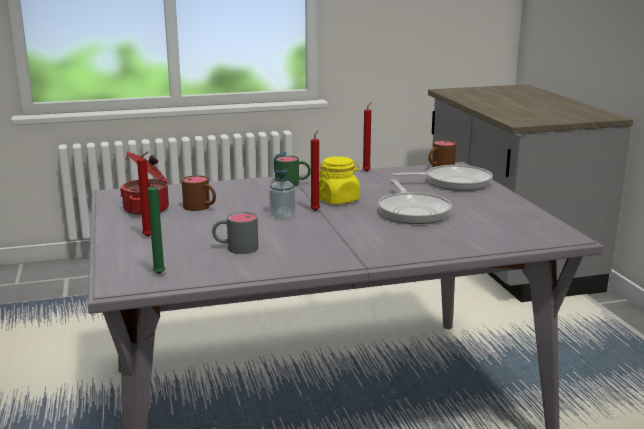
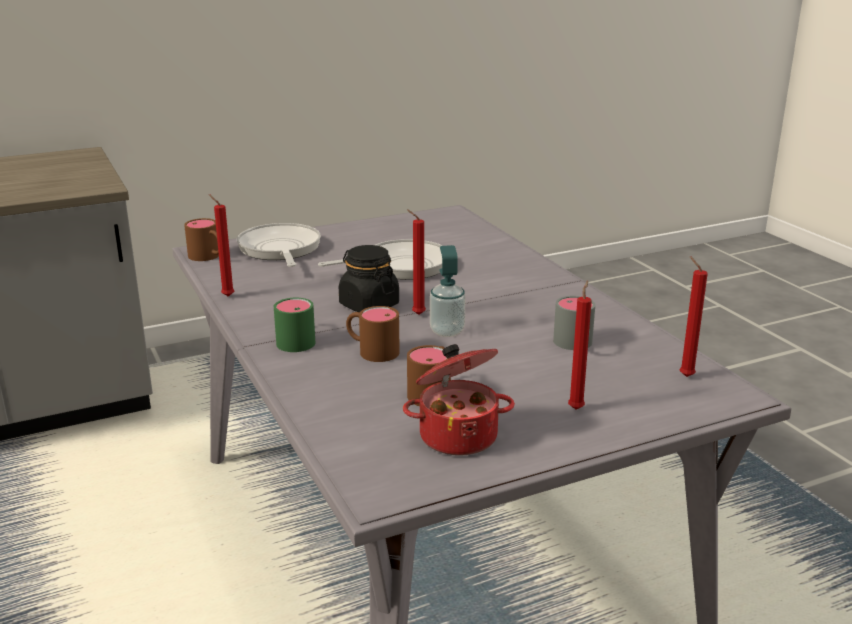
camera: 100 degrees left, 5 degrees up
green candle [147,176,165,275] -> red candle [680,256,708,377]
yellow jar [319,156,360,205] -> black jar [339,245,399,312]
none -> brown mug [346,306,400,362]

